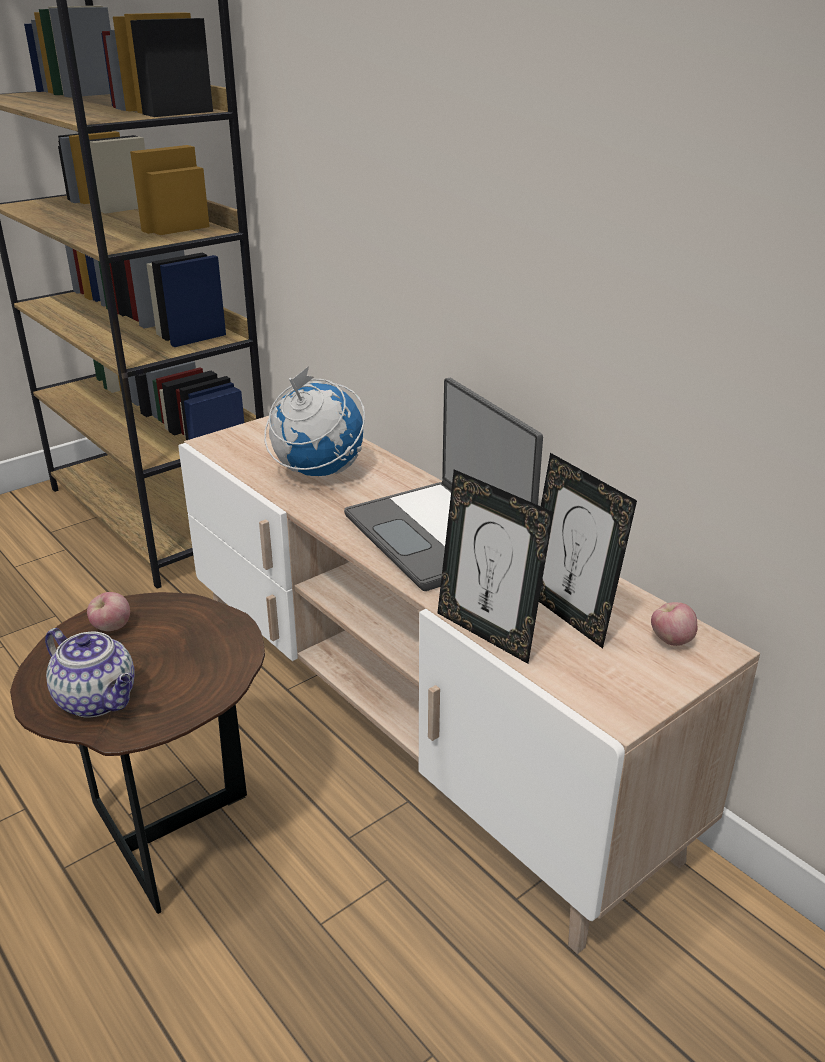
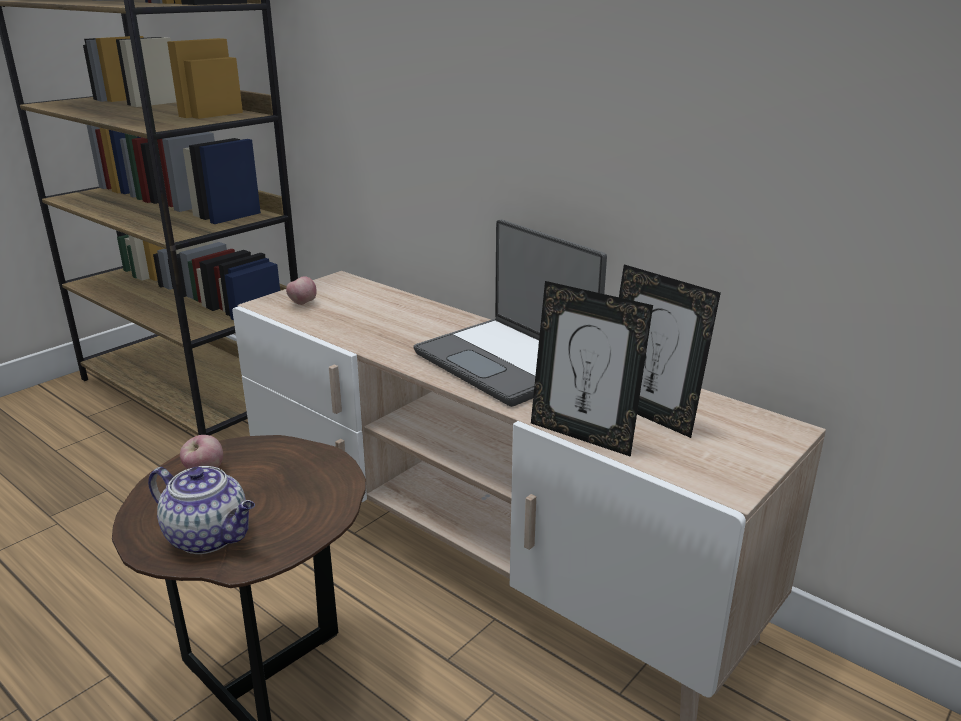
camera: 10 degrees left, 5 degrees down
globe [264,366,365,476] -> none
apple [651,602,697,646] -> apple moved to [286,276,317,305]

